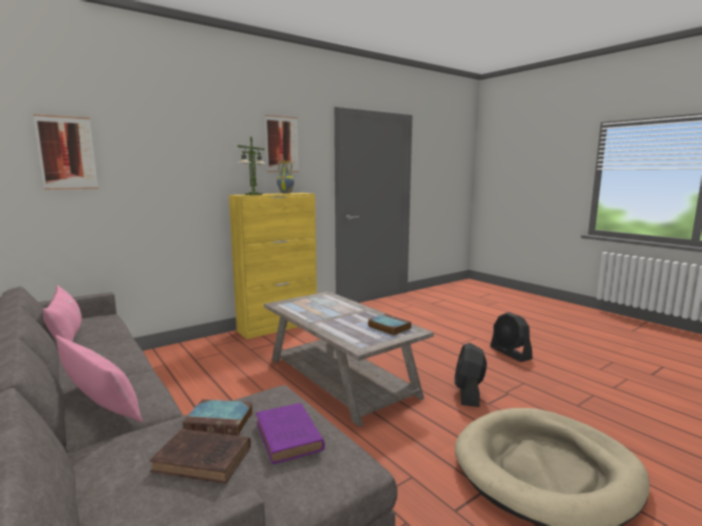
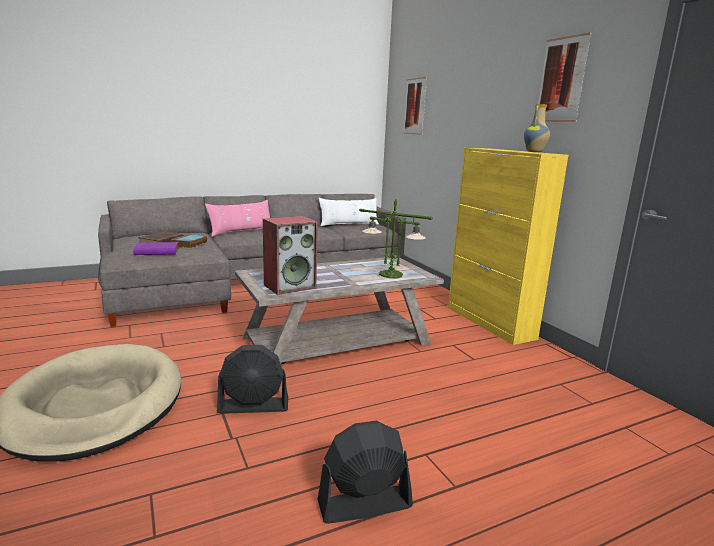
camera: 100 degrees right, 5 degrees up
pink pillow [42,285,82,342] -> white pillow [319,198,379,226]
table lamp [237,137,267,195] -> table lamp moved to [359,199,433,278]
book [368,314,411,335] -> speaker [263,216,318,295]
black fan [454,343,487,407] -> black fan turned 150 degrees clockwise [217,345,288,414]

